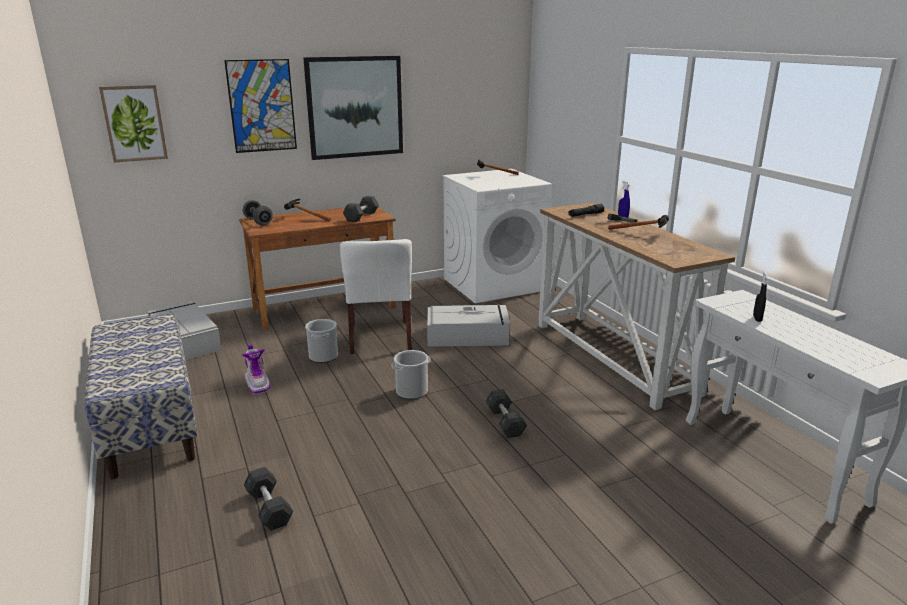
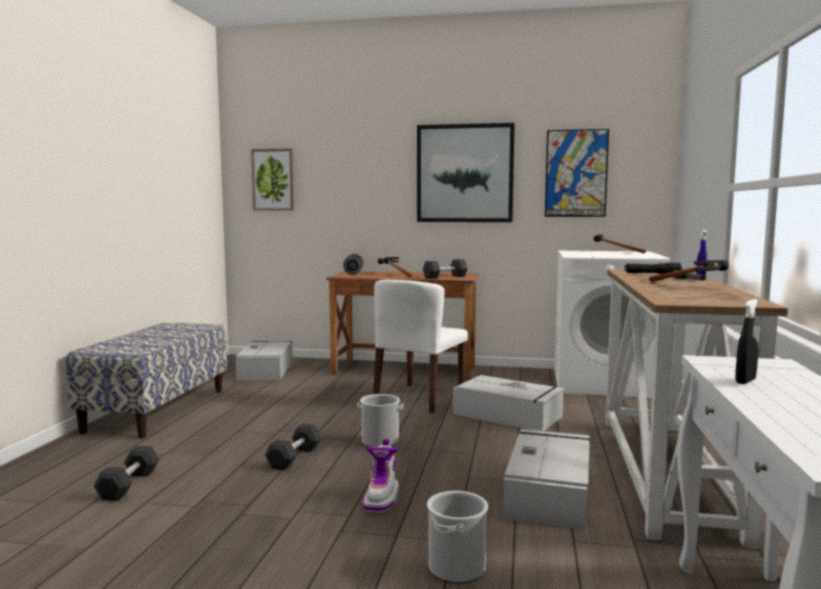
camera: 35 degrees right, 15 degrees down
picture [224,59,297,153] -> picture moved to [545,129,609,217]
boot [242,344,270,395] -> boot moved to [362,438,399,513]
bucket [305,319,338,363] -> bucket moved to [427,491,488,584]
grey dumbbell [486,389,527,438] -> grey dumbbell moved to [265,423,322,470]
none -> grey storage box [503,429,590,530]

